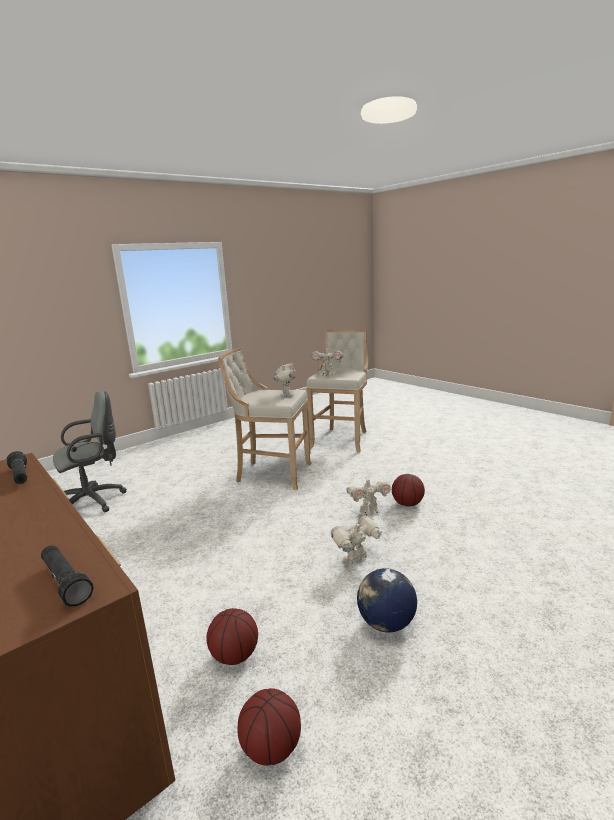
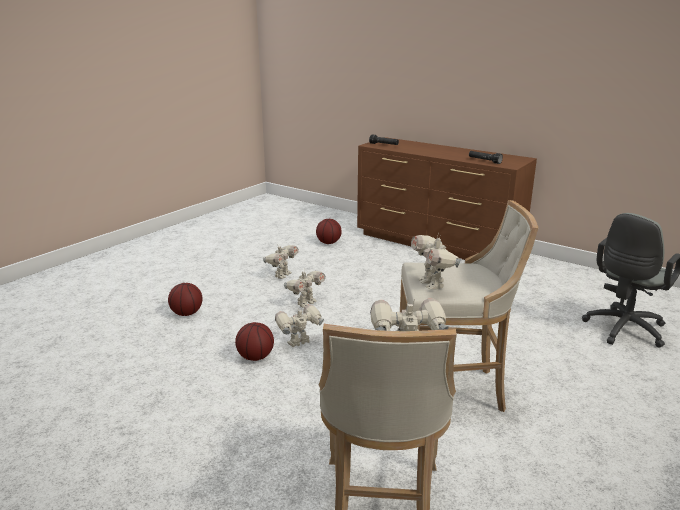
camera: 165 degrees right, 5 degrees up
basketball [207,608,258,665] -> basketball moved to [168,283,202,316]
globe [357,568,417,632] -> toy robot [263,244,299,279]

